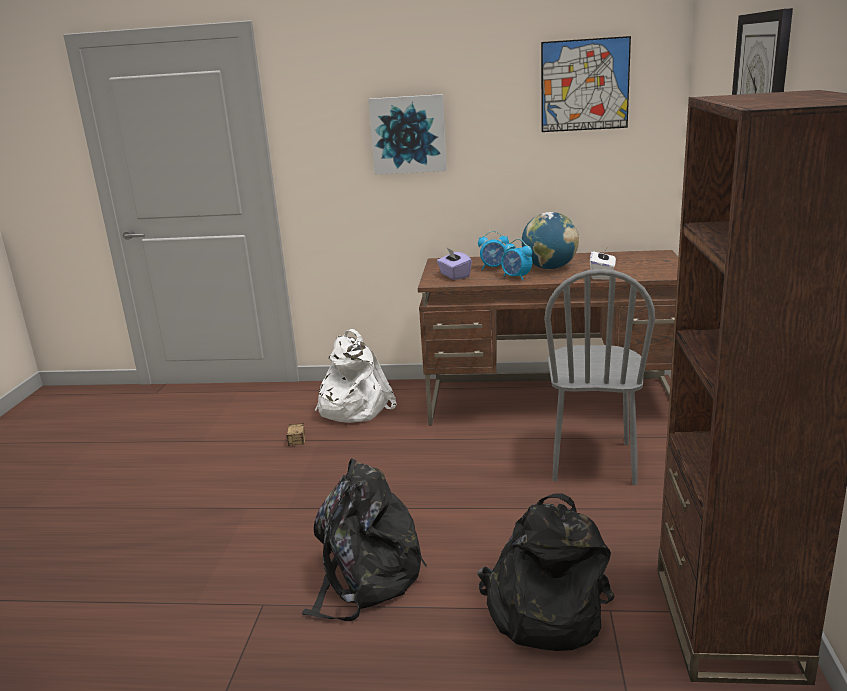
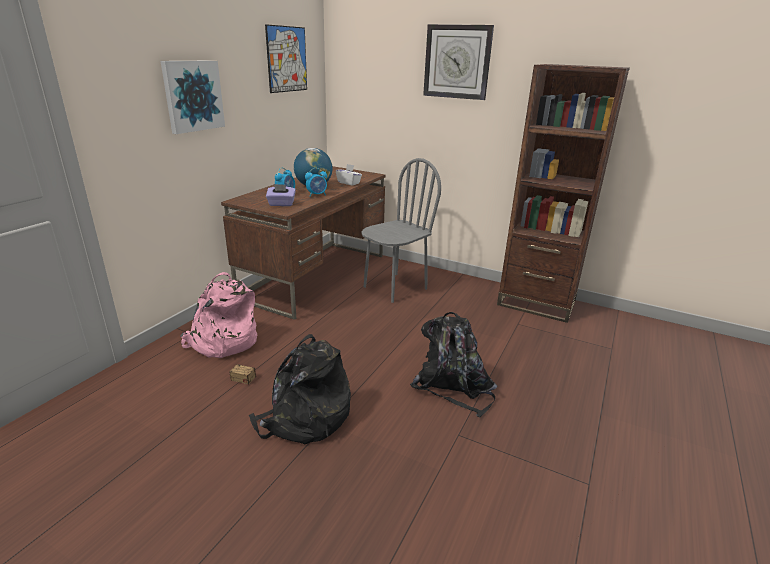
camera: 70 degrees left, 5 degrees up
white backpack [314,329,397,423] -> pink backpack [180,272,257,358]
black backpack [477,494,614,651] -> black backpack moved to [249,334,351,444]
grey chair [544,269,655,485] -> grey chair turned 75 degrees counterclockwise [361,158,441,303]

